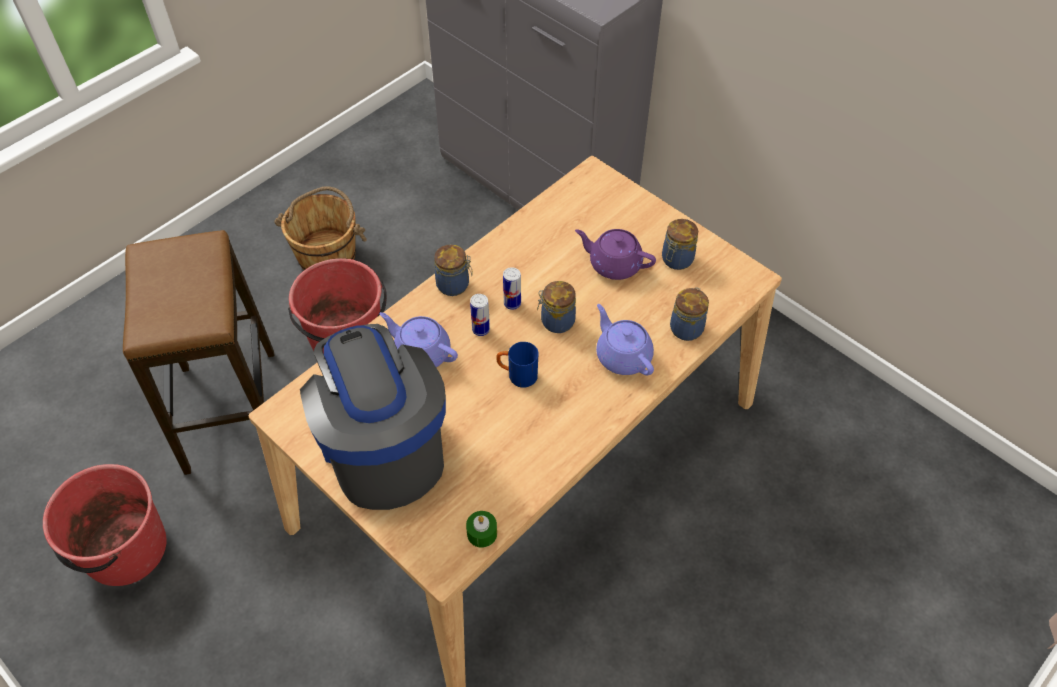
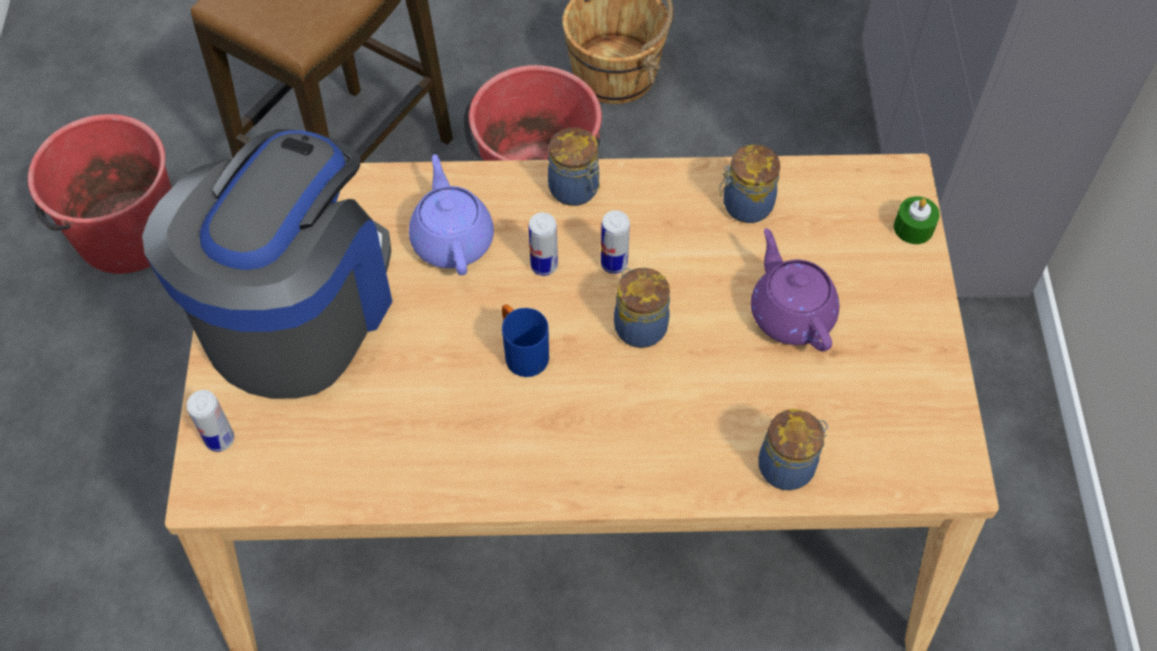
camera: 45 degrees right, 5 degrees up
green candle [466,511,497,548] -> green candle moved to [894,196,940,244]
purple teapot [596,304,654,375] -> none
jar [662,219,698,270] -> jar moved to [719,145,780,223]
none -> can [187,390,234,452]

